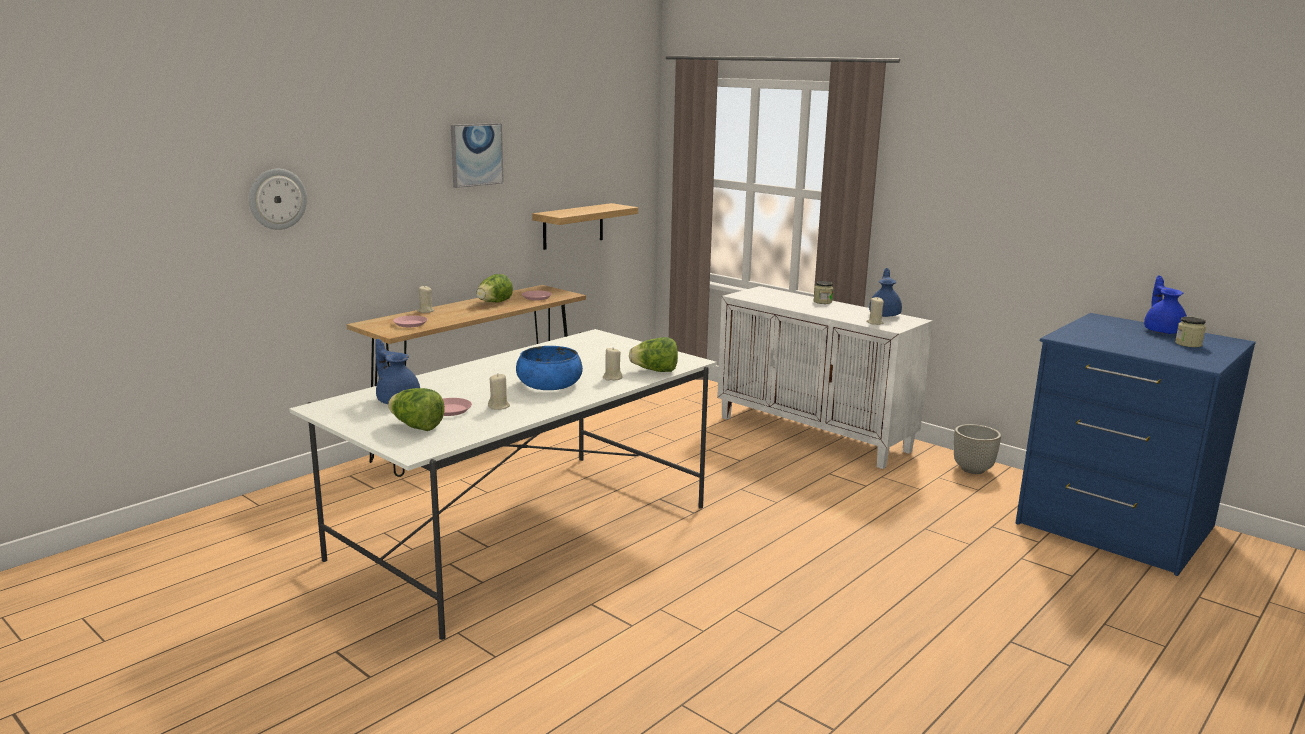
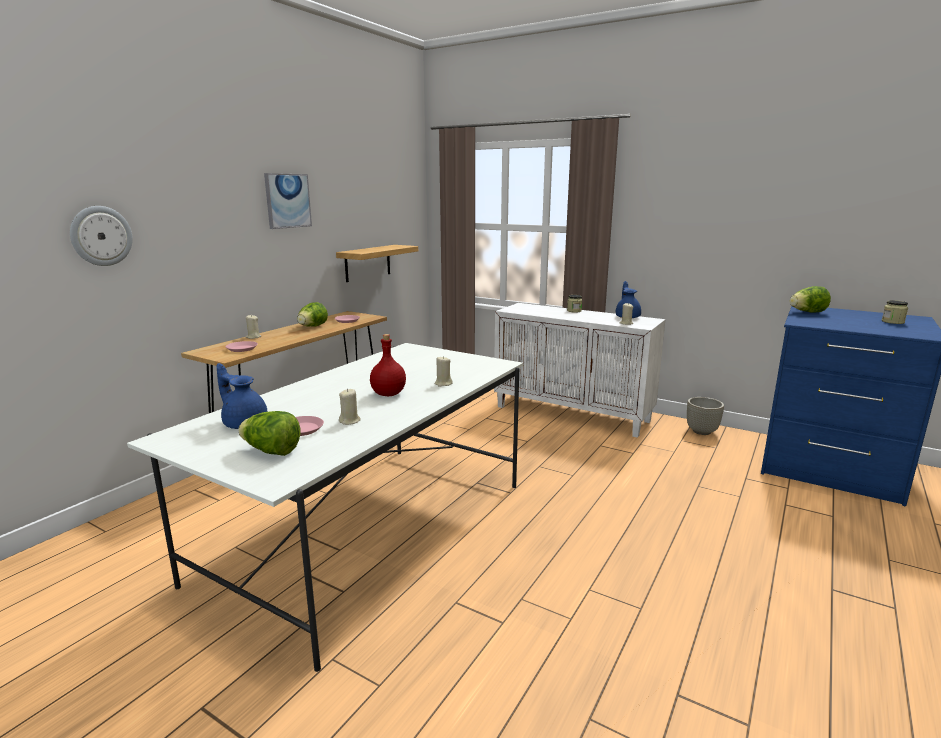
camera: 10 degrees left, 0 degrees up
blue bowl [516,346,583,390] -> red bottle [370,334,406,396]
lettuce [629,337,678,372] -> lettuce moved to [790,286,831,313]
blue teapot [1144,275,1187,334] -> none

